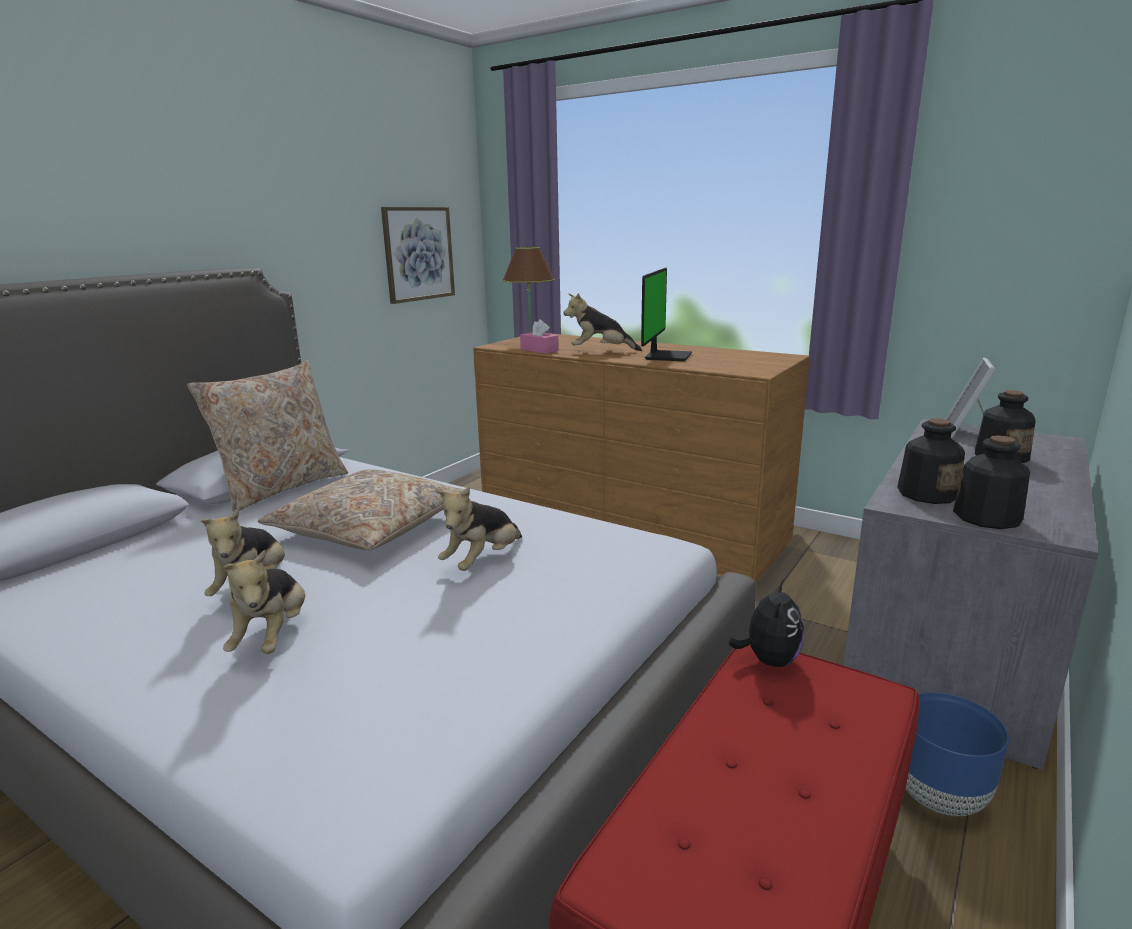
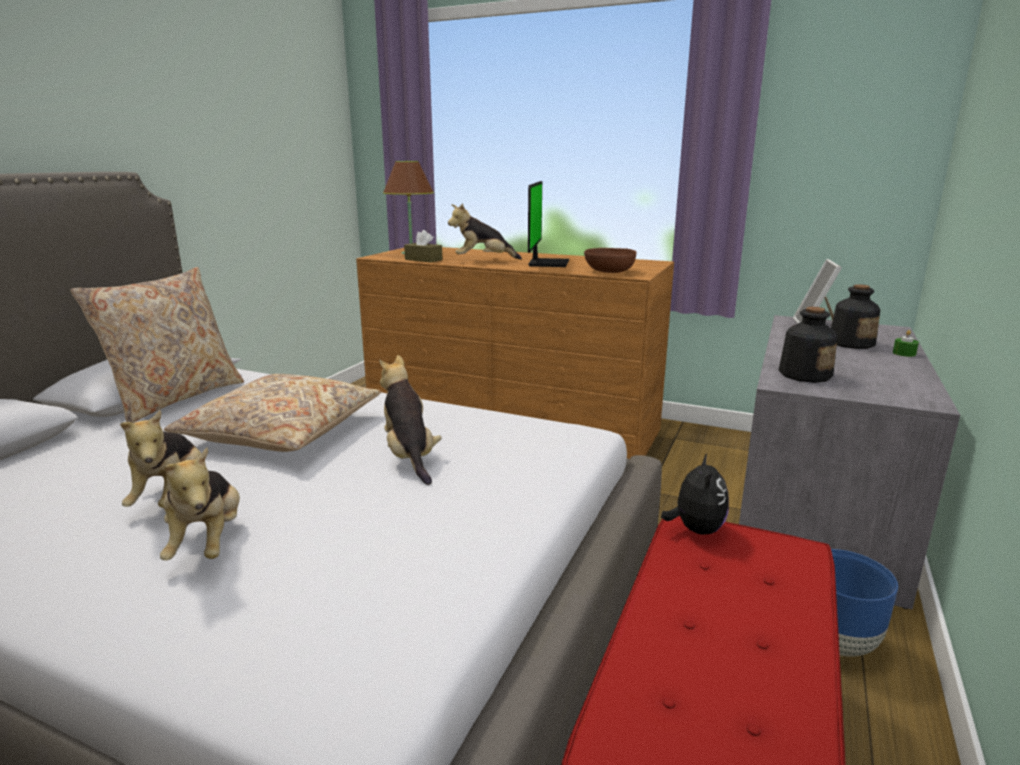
camera: 10 degrees left, 0 degrees up
picture [381,207,455,304] -> none
plush toy [437,487,522,571] -> plush toy turned 135 degrees clockwise [379,355,442,485]
pink tissue box [520,319,559,354] -> brown tissue box [404,230,443,263]
bottle [953,435,1030,529] -> none
none -> brown bowl [584,248,636,273]
none -> green candle [893,330,919,357]

